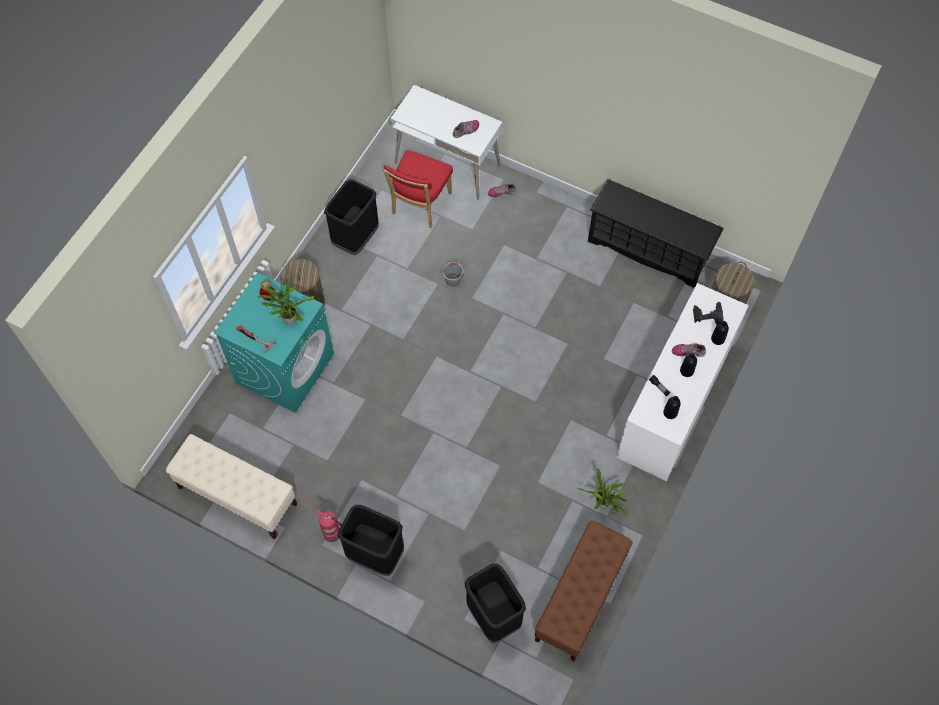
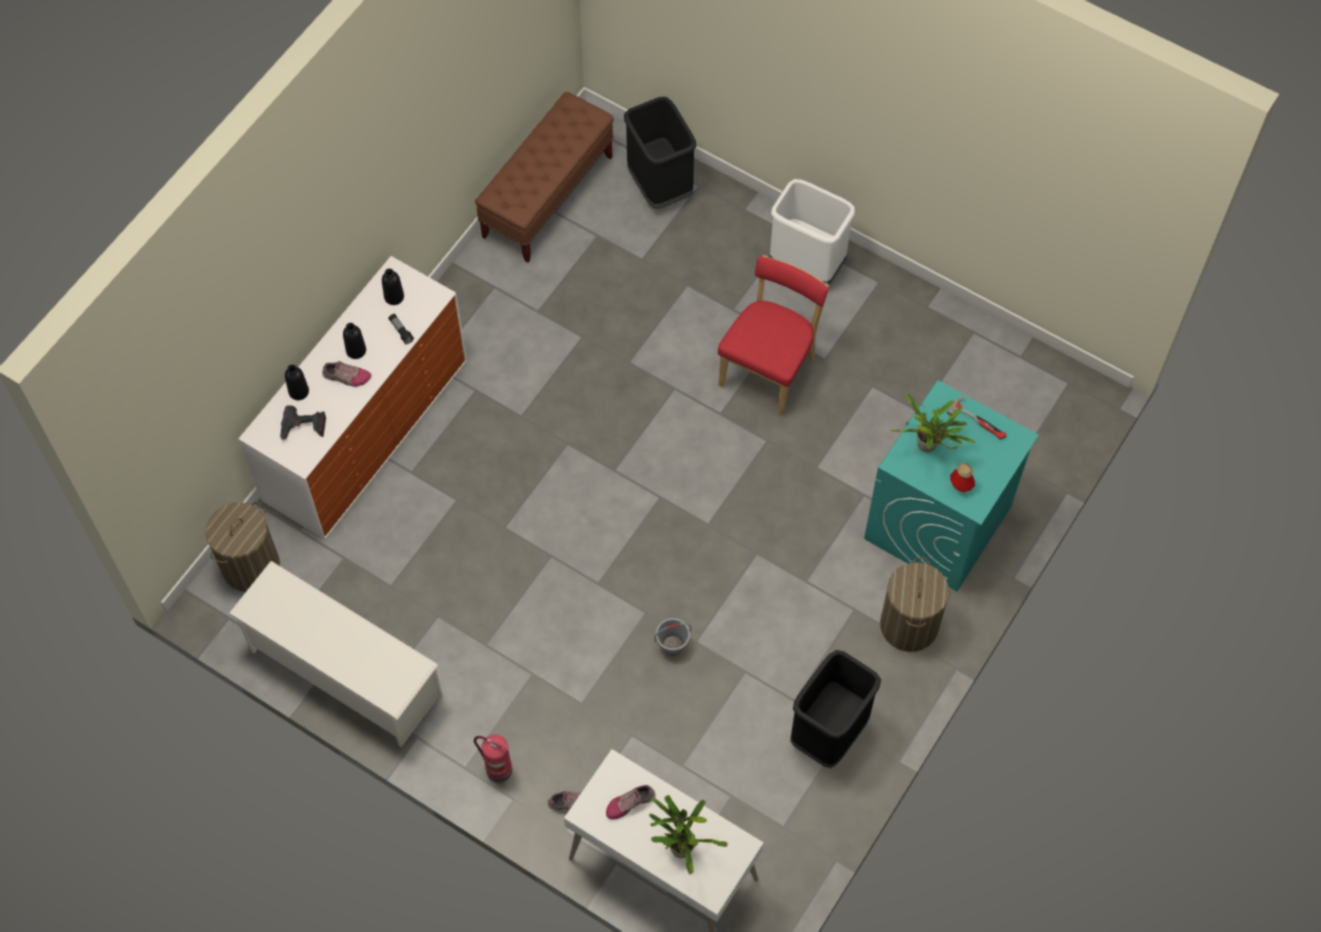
camera: 175 degrees left, 0 degrees up
beige bench [166,434,297,539] -> none
fire extinguisher [315,510,342,542] -> fire extinguisher moved to [474,734,512,782]
black trash can [338,505,404,576] -> white trash can [770,179,855,285]
red chair [383,150,453,228] -> red chair moved to [718,255,829,416]
potted plant [578,468,628,515] -> potted plant moved to [649,795,728,875]
black shoe rack [588,179,724,288] -> white shoe rack [229,561,443,747]

